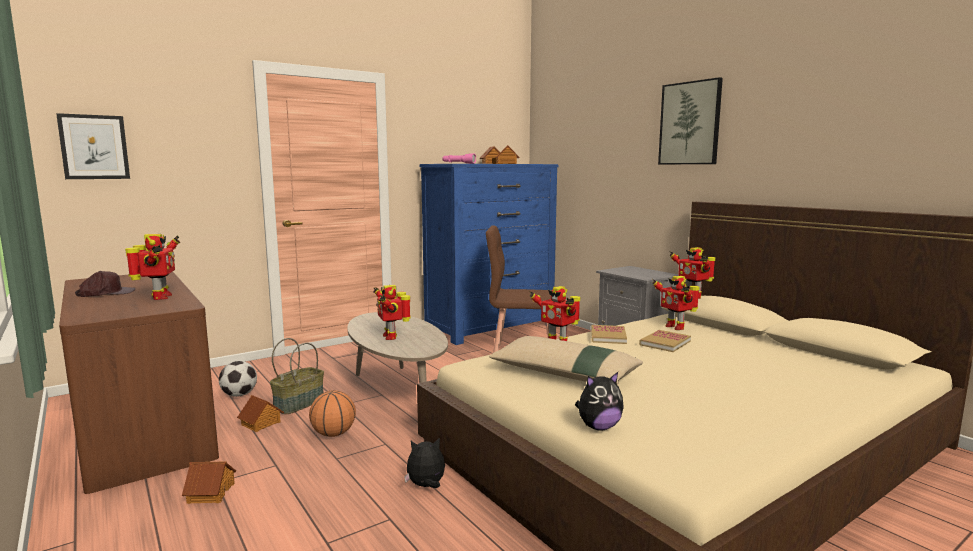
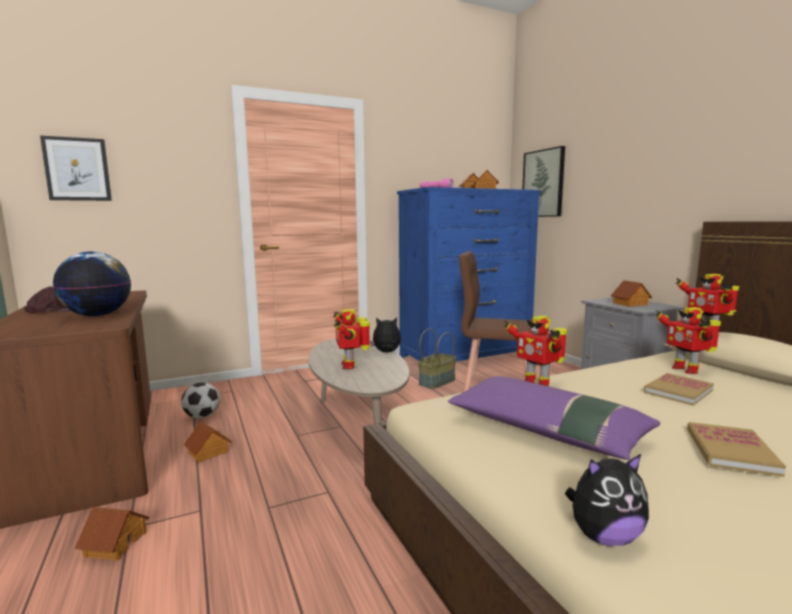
camera: 10 degrees right, 0 degrees up
toy robot [125,234,181,300] -> globe [53,251,131,316]
basket [270,338,324,414] -> basket moved to [418,328,456,389]
basketball [309,390,356,437] -> none
plush toy [404,438,445,488] -> plush toy moved to [371,317,401,352]
beige pillow [489,336,643,384] -> purple pillow [448,376,660,460]
book [591,325,627,344] -> book moved to [687,422,786,477]
picture [658,77,723,164] -> picture moved to [522,146,565,217]
none -> toy house [611,280,652,307]

